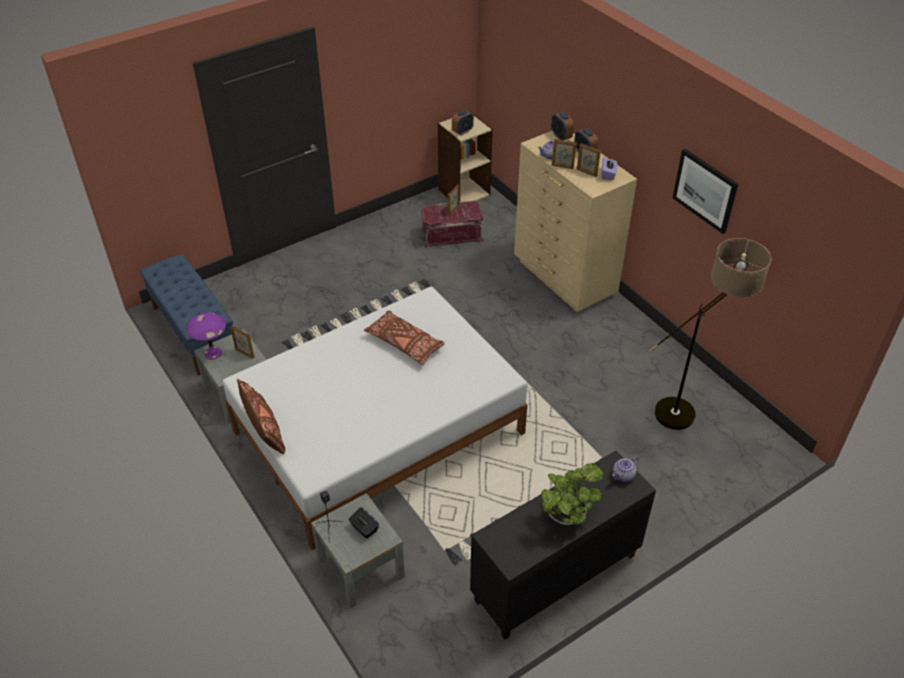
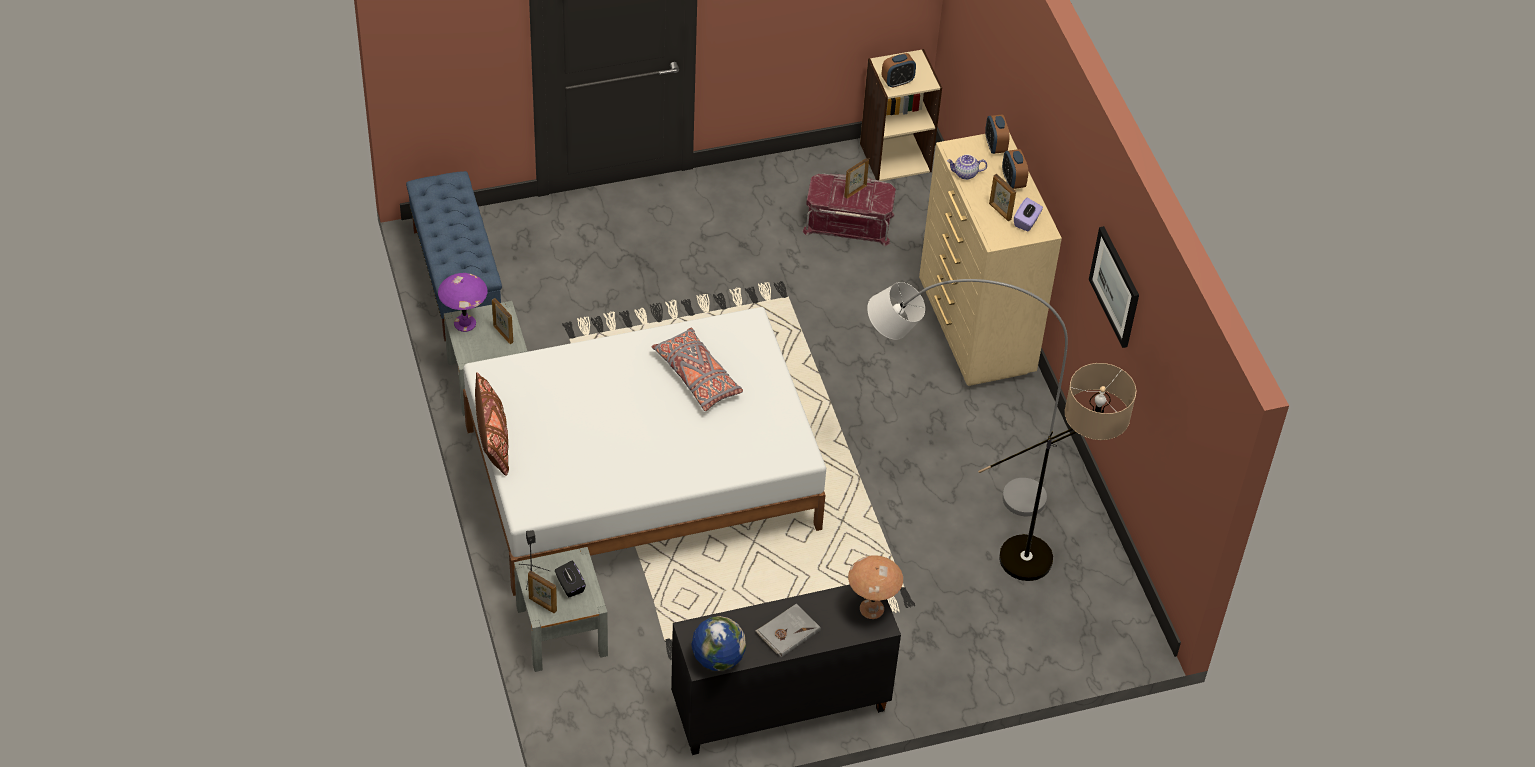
camera: 15 degrees right, 5 degrees up
brown pillow [364,310,445,365] -> grey pillow [651,328,743,411]
potted plant [541,463,604,525] -> grey book [755,604,821,657]
picture frame [552,139,577,169] -> picture frame moved to [528,570,557,613]
teapot [612,456,638,482] -> brown table lamp [848,555,903,619]
none -> globe [691,616,746,671]
none -> grey floor lamp [867,279,1068,516]

